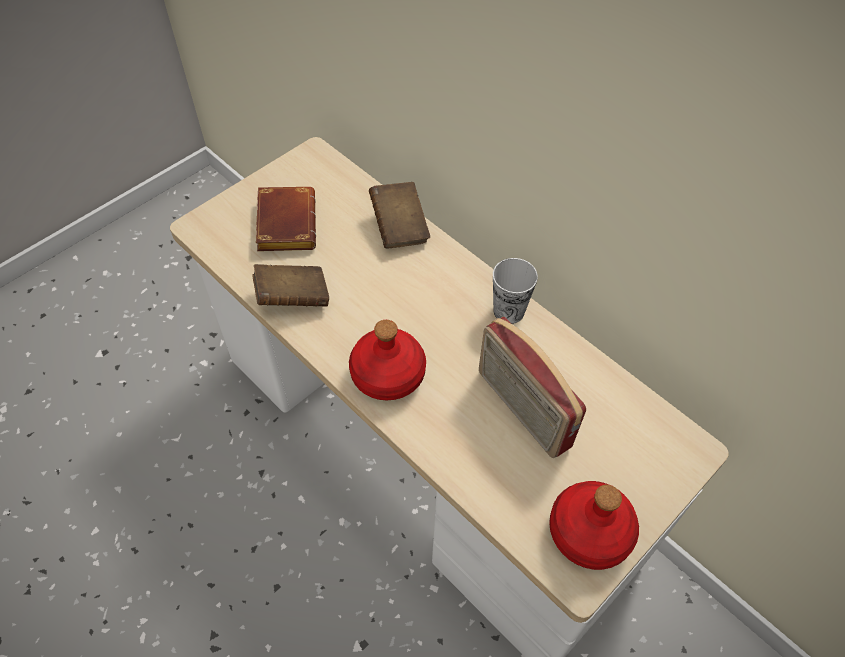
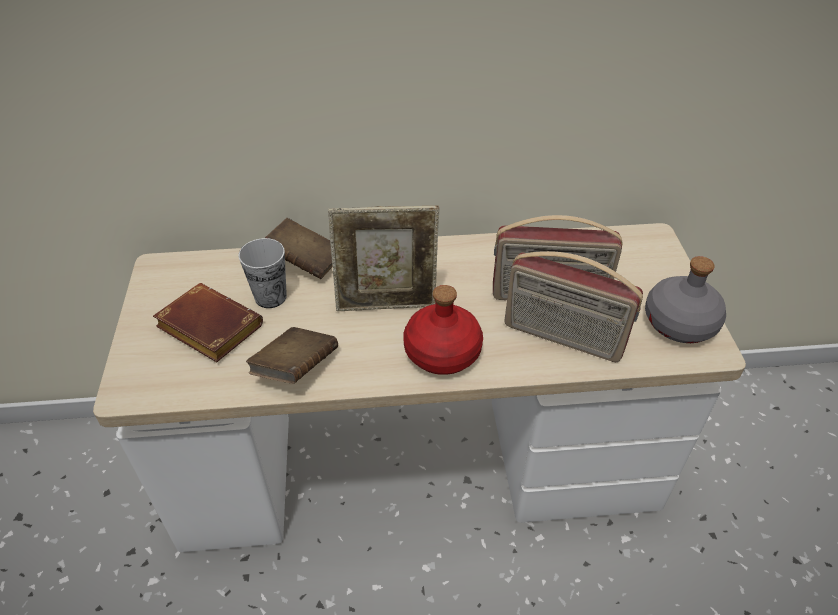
camera: 50 degrees left, 10 degrees down
cup [493,258,538,324] -> cup moved to [238,238,287,308]
red bottle [549,481,639,570] -> grey bottle [645,256,726,343]
none -> picture frame [328,206,439,311]
none -> radio [504,251,643,362]

